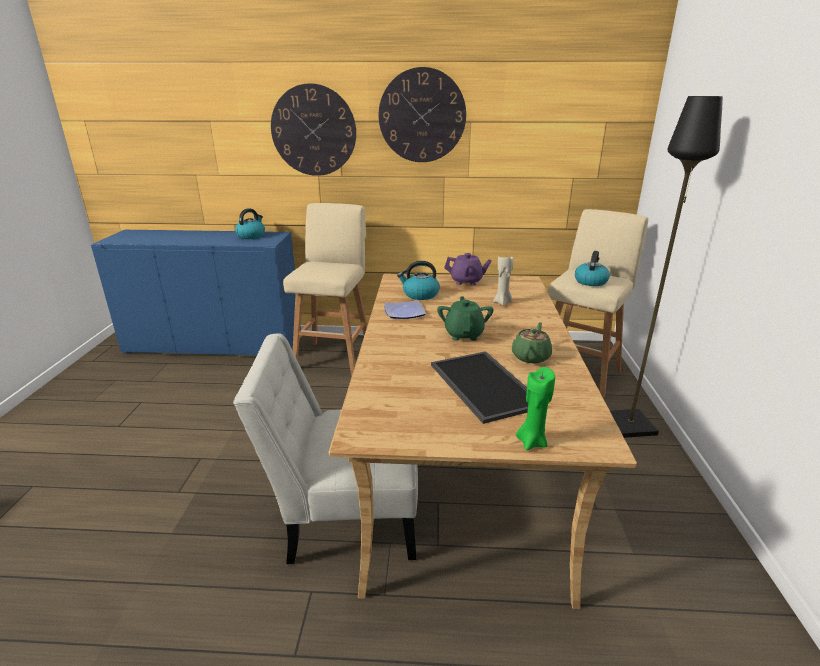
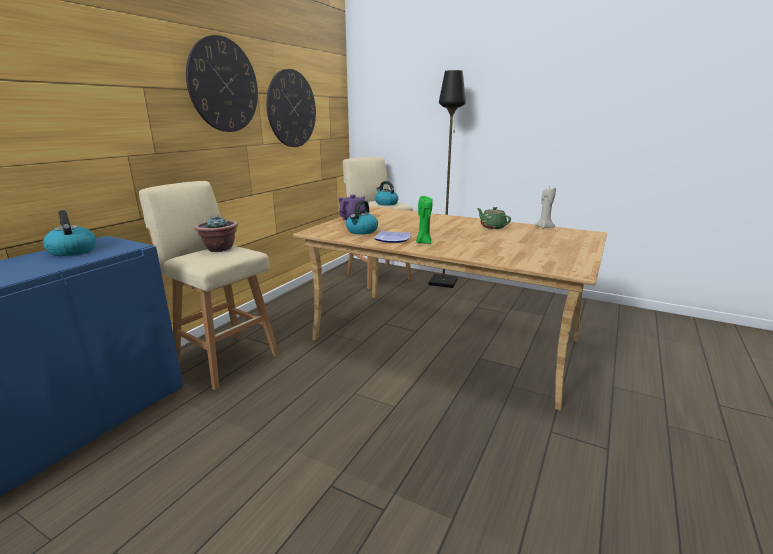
camera: 65 degrees left, 5 degrees down
white chair [233,333,418,564] -> none
wall clock [271,83,356,176] -> wall clock moved to [266,69,316,147]
tray [431,351,528,424] -> none
green teapot [437,297,494,341] -> none
beige candle [493,256,513,306] -> beige candle moved to [534,187,556,229]
green candle [516,367,555,450] -> green candle moved to [416,196,433,244]
none -> potted plant [194,215,238,252]

